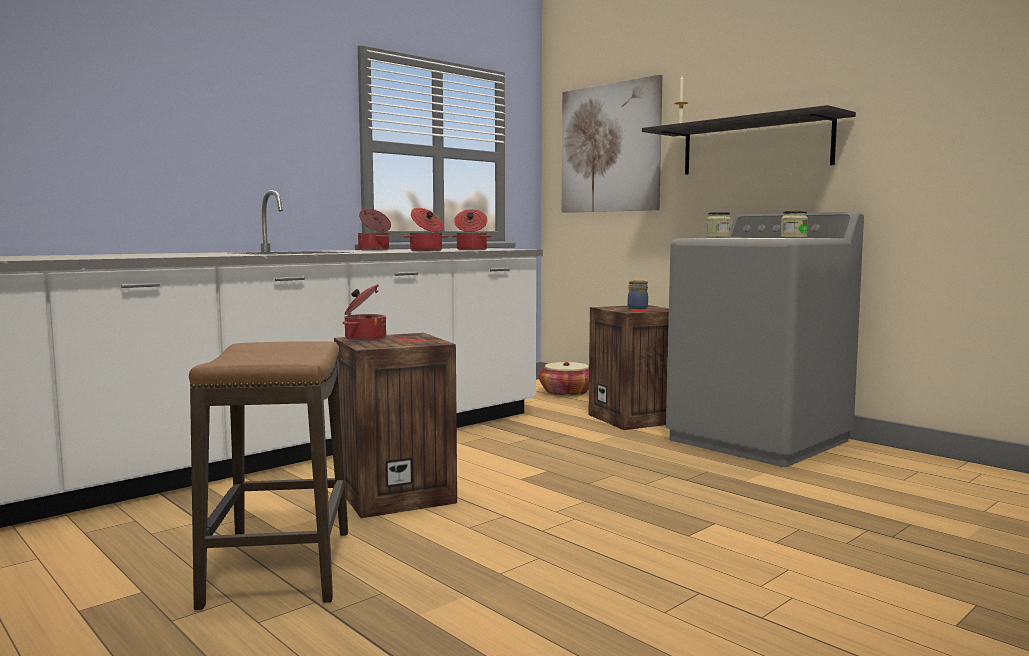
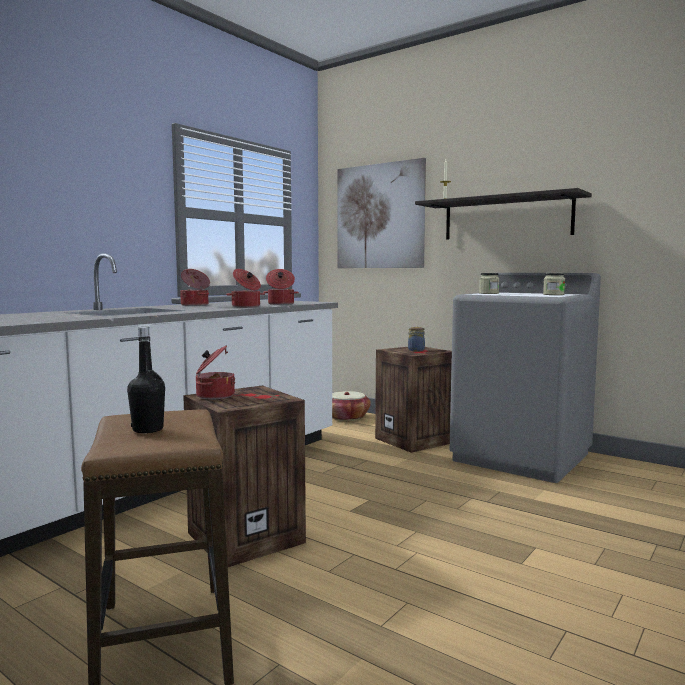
camera: 10 degrees left, 0 degrees up
none -> black bottle [127,327,165,433]

